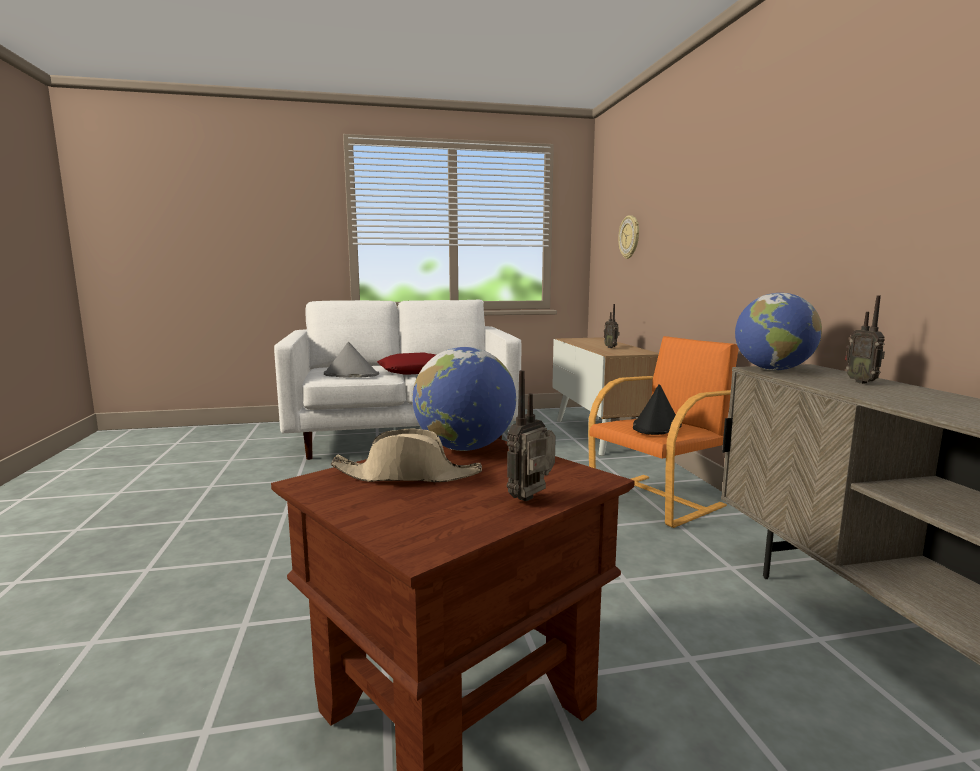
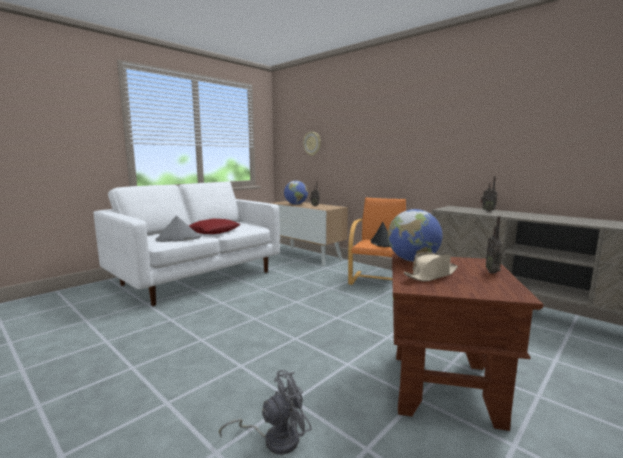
camera: 35 degrees left, 0 degrees up
globe [735,293,822,371] -> globe moved to [284,181,308,205]
none -> grey fan [219,370,312,455]

